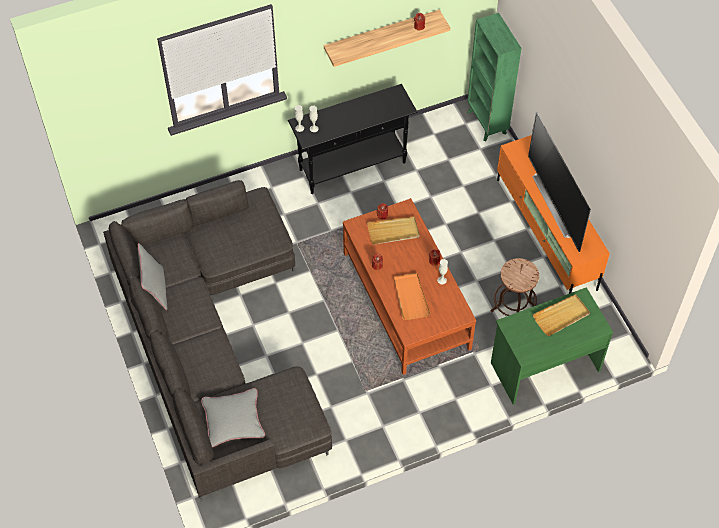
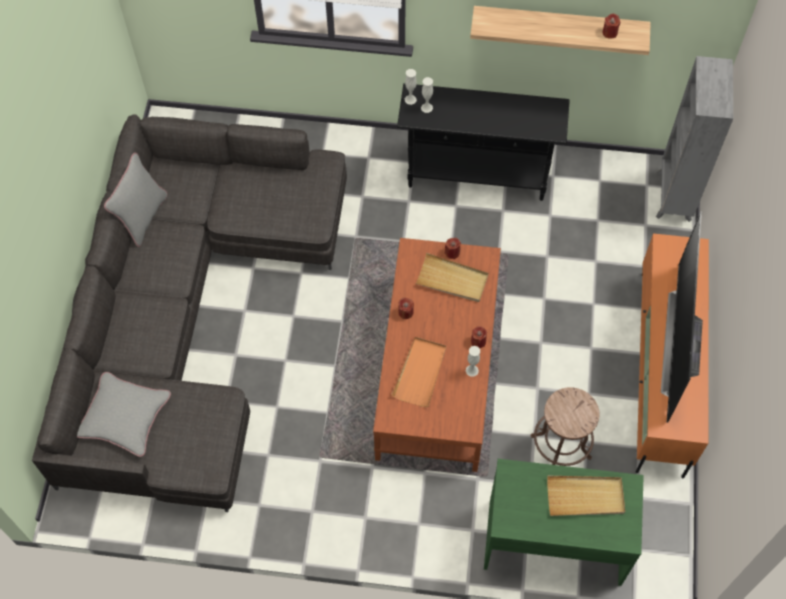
camera: 30 degrees right, 5 degrees up
green bookcase [467,13,521,141] -> grey bookcase [656,56,733,222]

